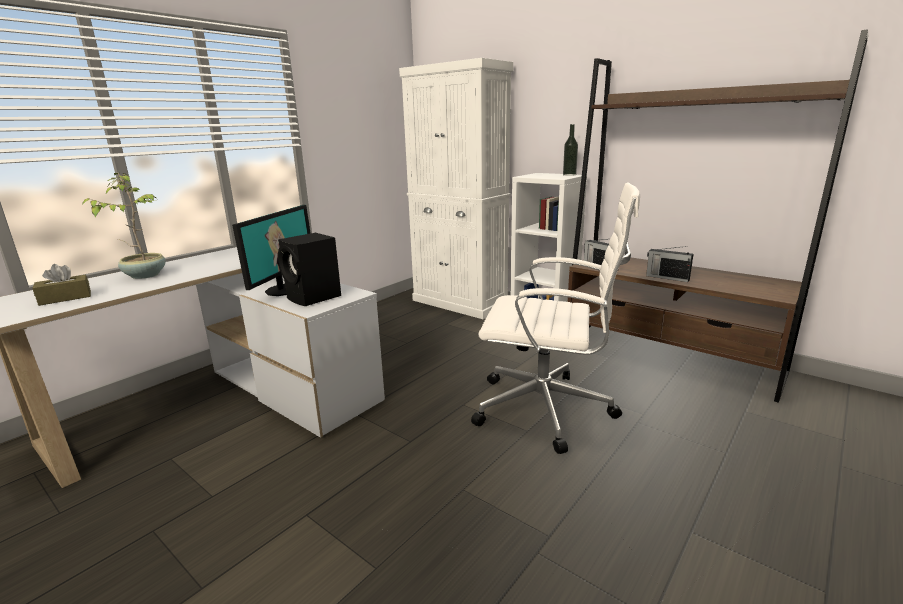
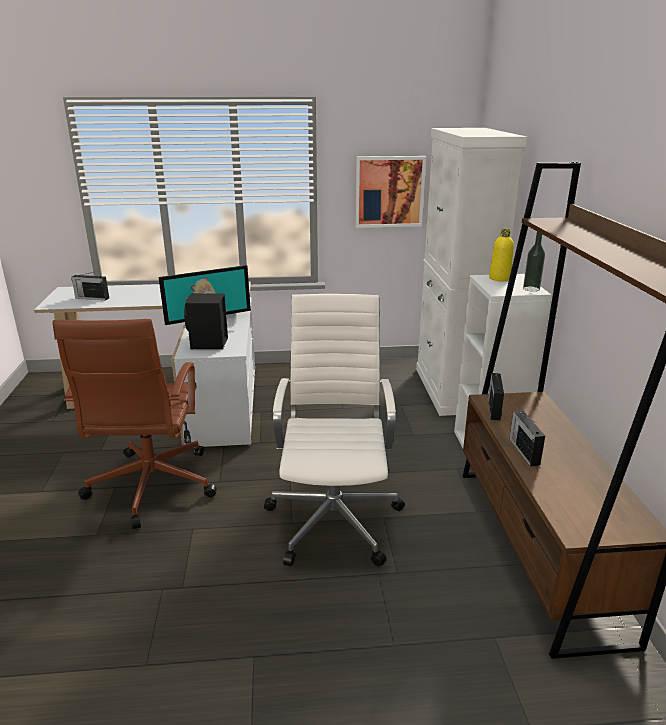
camera: 45 degrees right, 5 degrees up
brown tissue box [33,264,91,306] -> radio [72,271,109,300]
potted plant [82,173,166,279] -> none
white office chair [471,183,640,454] -> white office chair turned 150 degrees counterclockwise [264,294,405,566]
none -> brown office chair [52,319,217,529]
none -> picture [355,156,426,228]
none -> yellow bottle [489,229,514,281]

